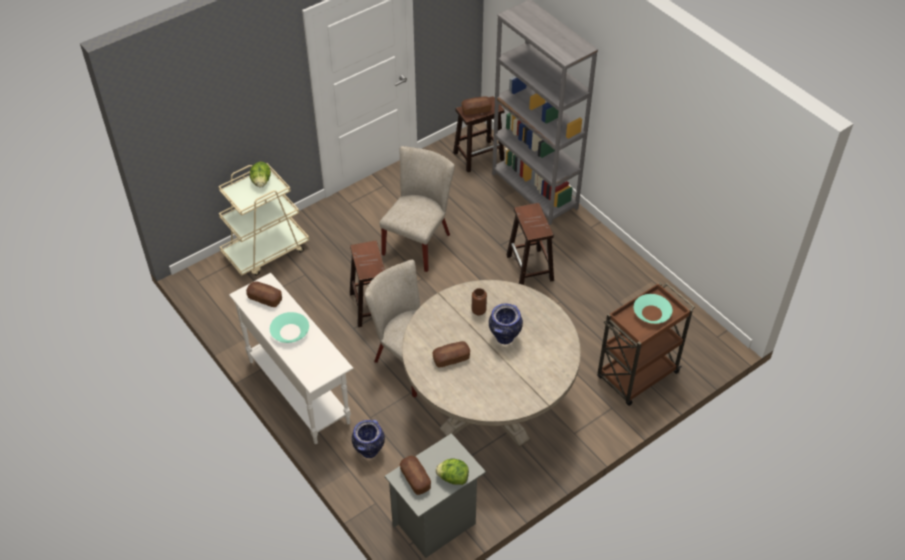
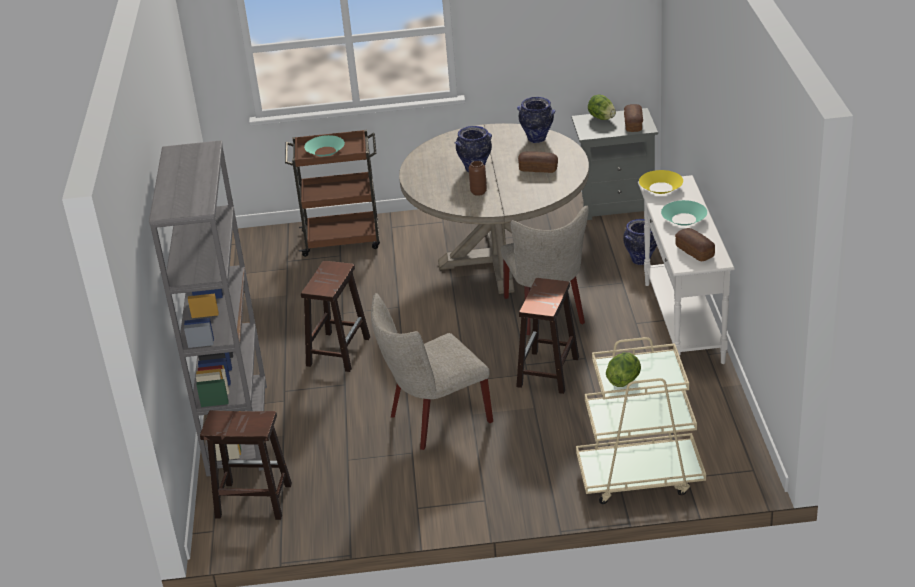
camera: 145 degrees left, 15 degrees down
bread [462,96,492,115] -> none
none -> vase [517,97,556,143]
none -> yellow bowl [639,170,683,194]

